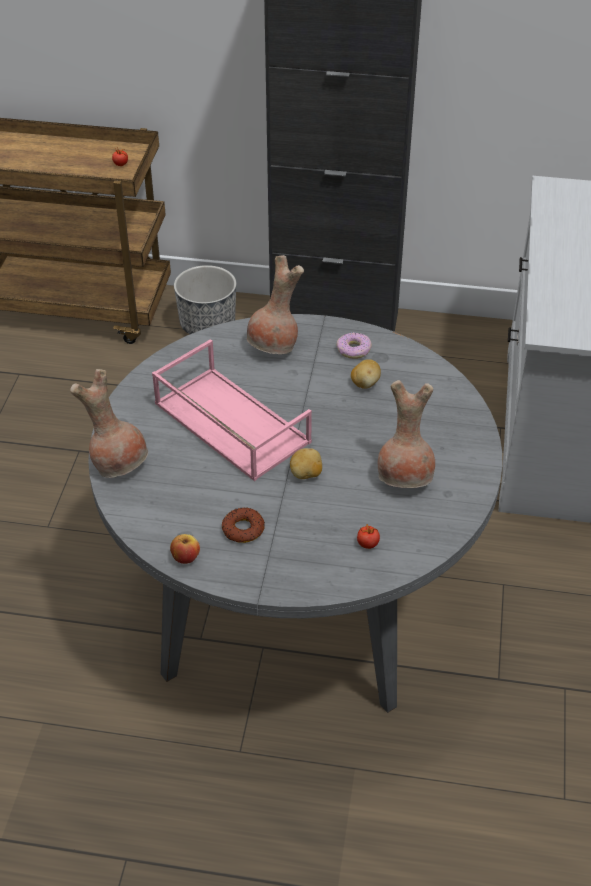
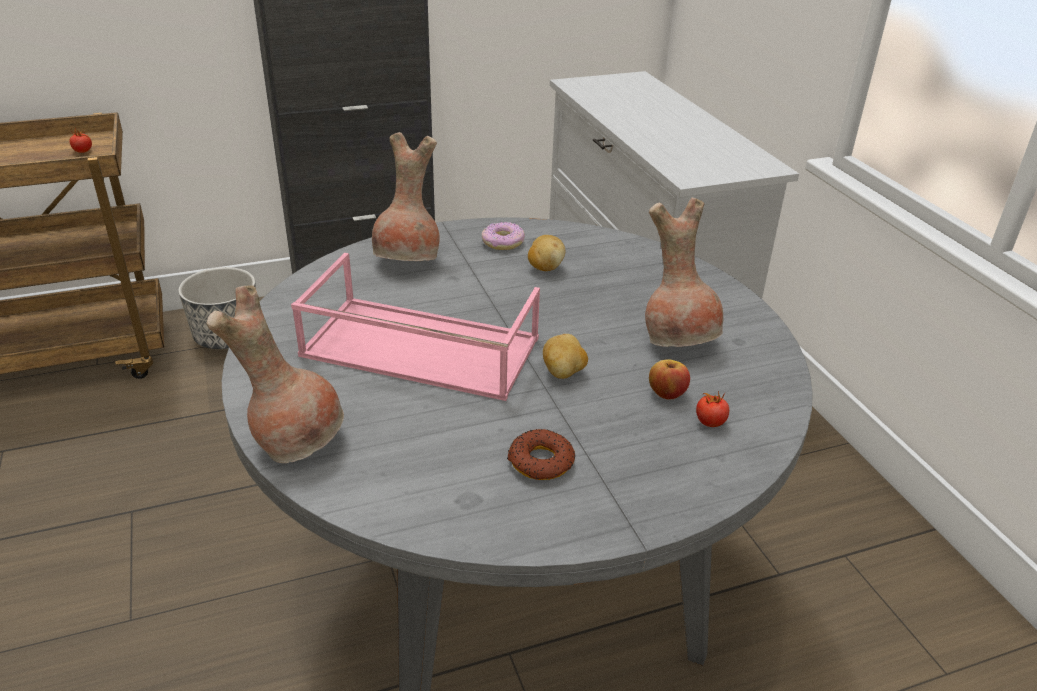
camera: 30 degrees left, 10 degrees down
apple [170,534,200,564] -> apple moved to [649,359,690,399]

